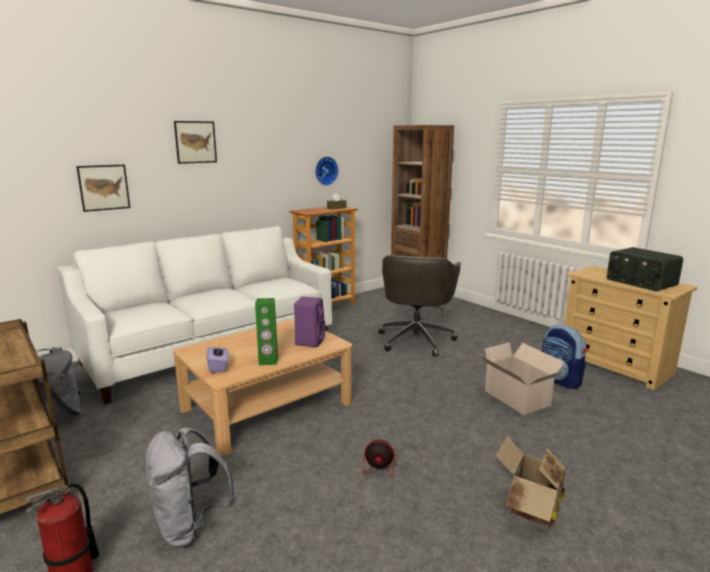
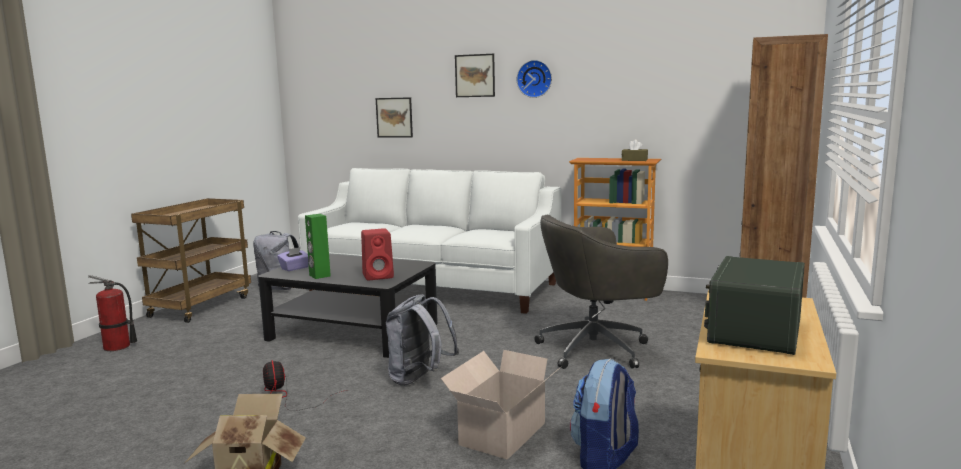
camera: 60 degrees right, 5 degrees down
grey backpack [144,427,236,547] -> grey backpack moved to [386,294,459,386]
beige coffee table [173,318,352,456] -> black coffee table [258,254,438,358]
purple speaker [294,297,325,347] -> red speaker [361,228,394,281]
wall clock [315,156,339,186] -> wall clock moved to [517,60,552,98]

